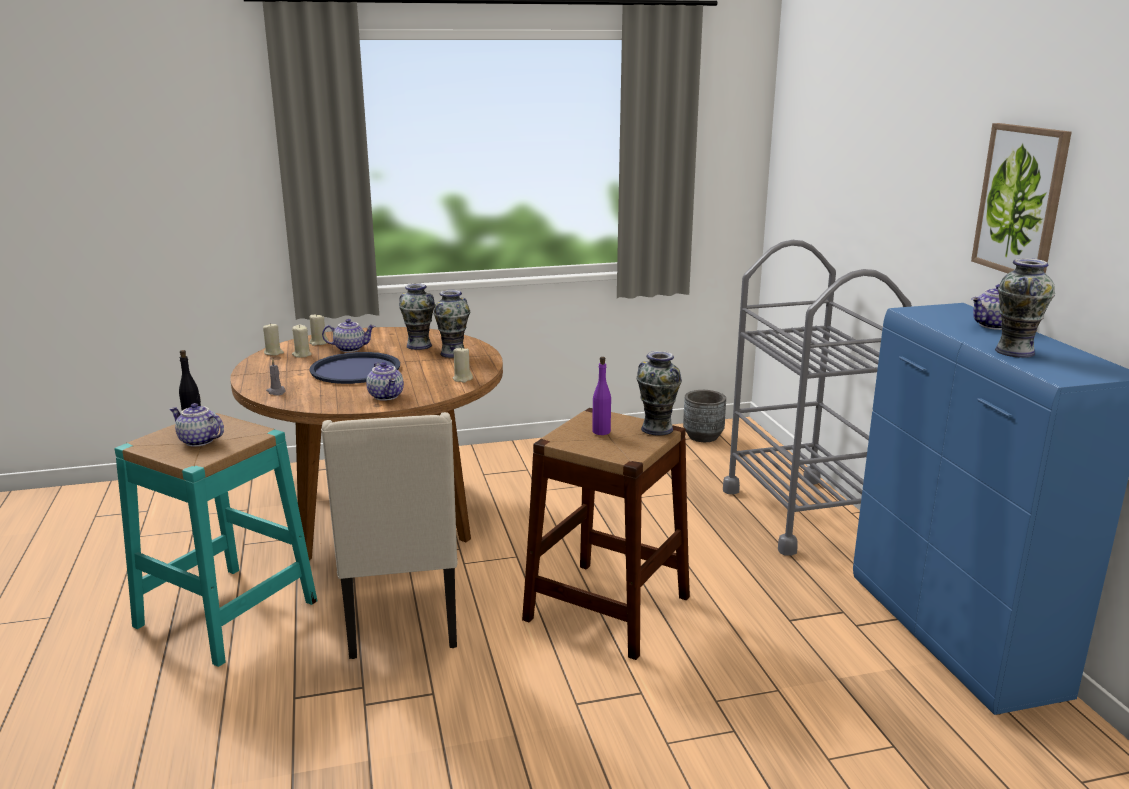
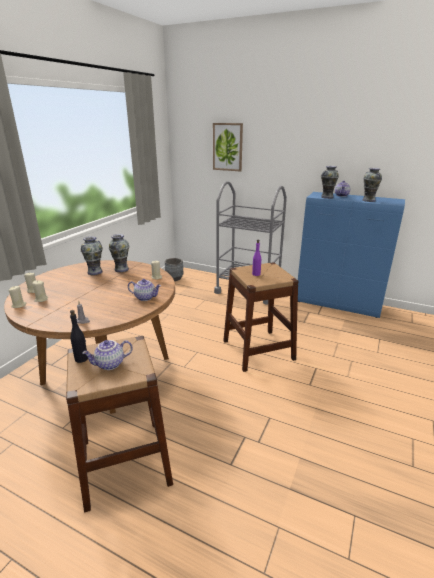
camera: 50 degrees left, 5 degrees up
turquoise stool [115,413,318,667] -> brown stool [66,336,173,513]
blue tray [309,352,400,384] -> none
beige chair [321,412,458,659] -> none
teapot [322,319,375,352] -> none
vase [636,351,682,436] -> vase moved to [321,166,339,199]
picture [971,123,1072,274] -> picture moved to [213,123,243,171]

